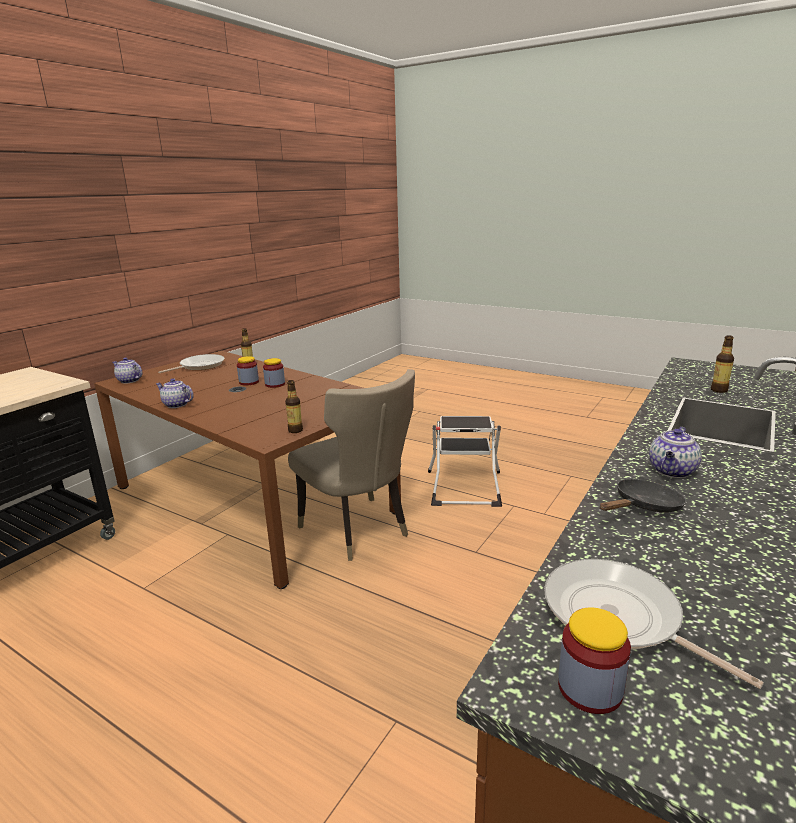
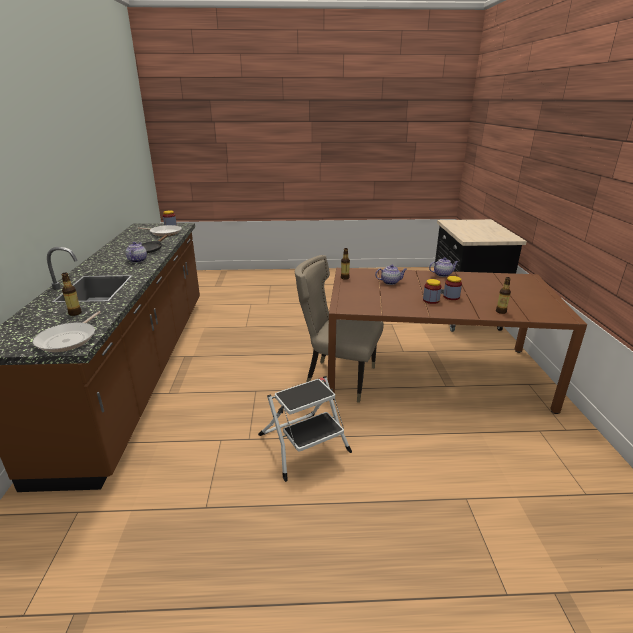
camera: 145 degrees right, 5 degrees up
teapot [113,357,142,384] -> teapot moved to [375,265,407,285]
frying pan [158,354,225,373] -> frying pan moved to [33,311,101,352]

